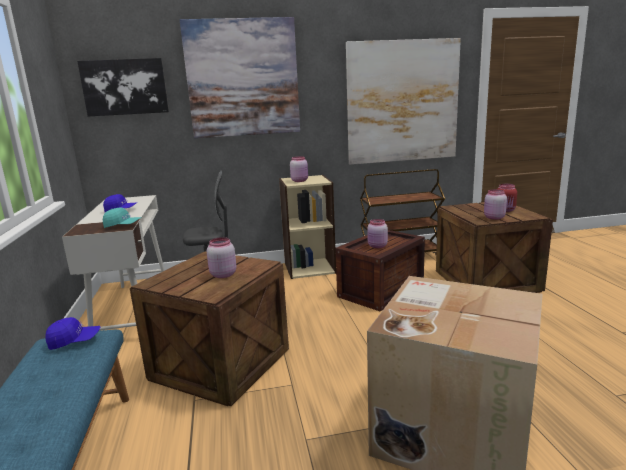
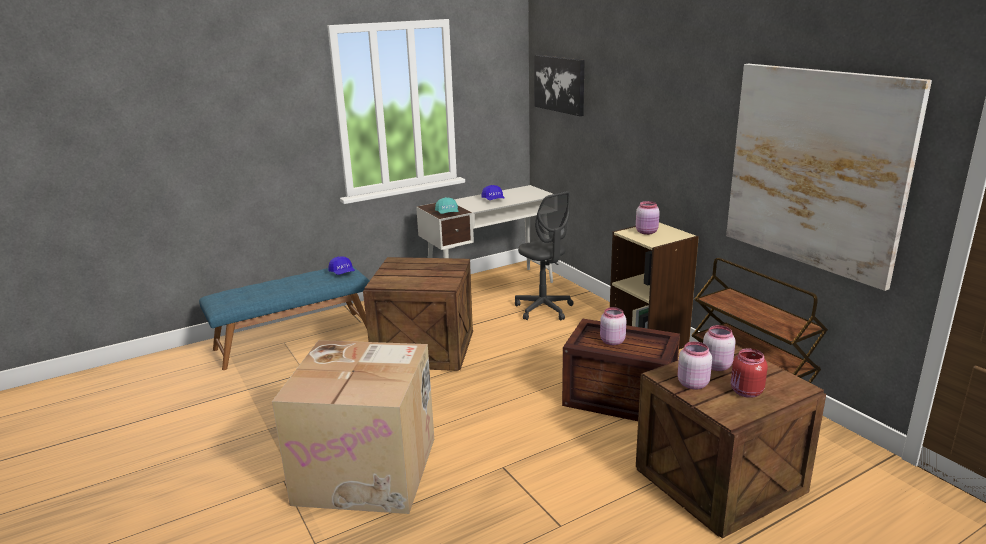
camera: 70 degrees right, 5 degrees up
picture [180,17,300,138] -> none
pink jar [207,237,236,278] -> pink jar moved to [703,325,736,371]

